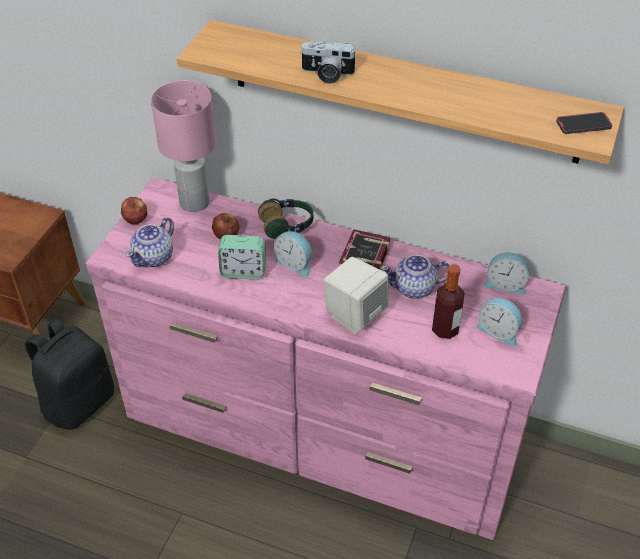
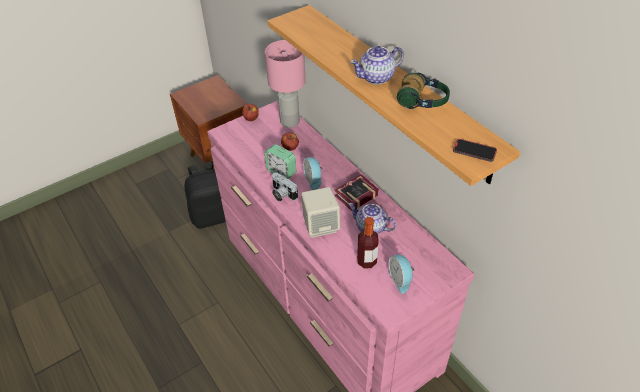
camera: 35 degrees right, 0 degrees up
teapot [126,217,174,267] -> teapot moved to [350,46,404,85]
headphones [258,198,313,239] -> headphones moved to [397,73,450,109]
camera [300,41,357,84] -> camera moved to [272,173,298,201]
alarm clock [484,252,529,294] -> none

